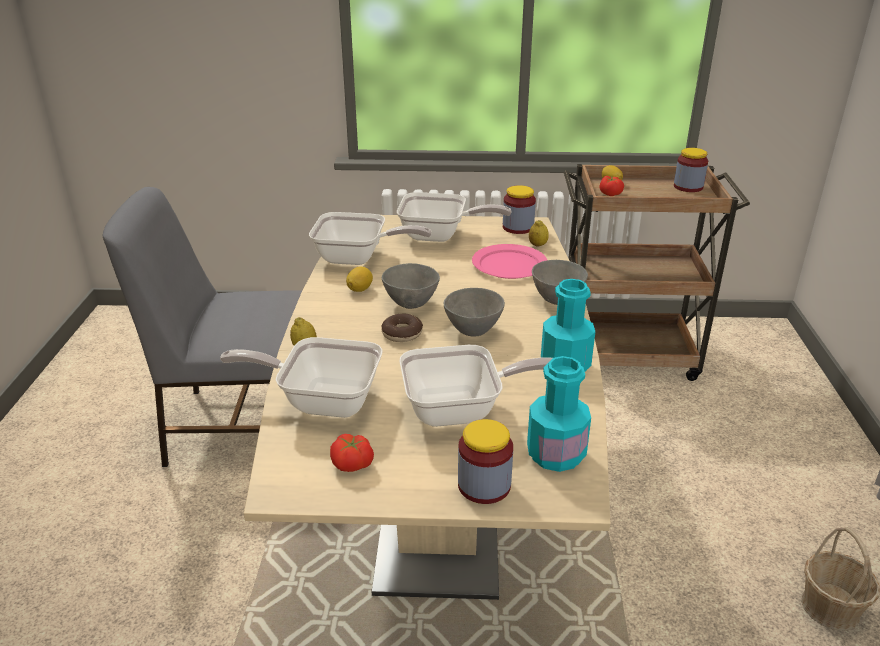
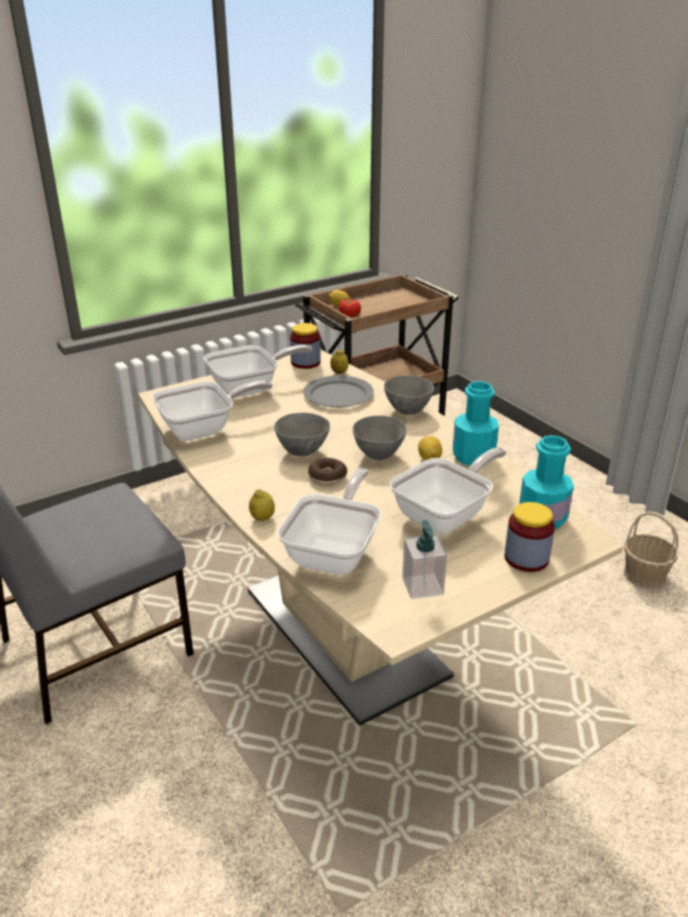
camera: 35 degrees left, 0 degrees up
frying pan [220,337,382,418] -> frying pan turned 135 degrees clockwise [277,468,381,575]
tomato [330,434,374,472] -> soap dispenser [402,520,447,599]
lemon [346,266,373,292] -> lemon moved to [418,436,442,460]
pink plate [472,244,547,279] -> grey plate [303,376,374,408]
jar [674,148,708,192] -> none

